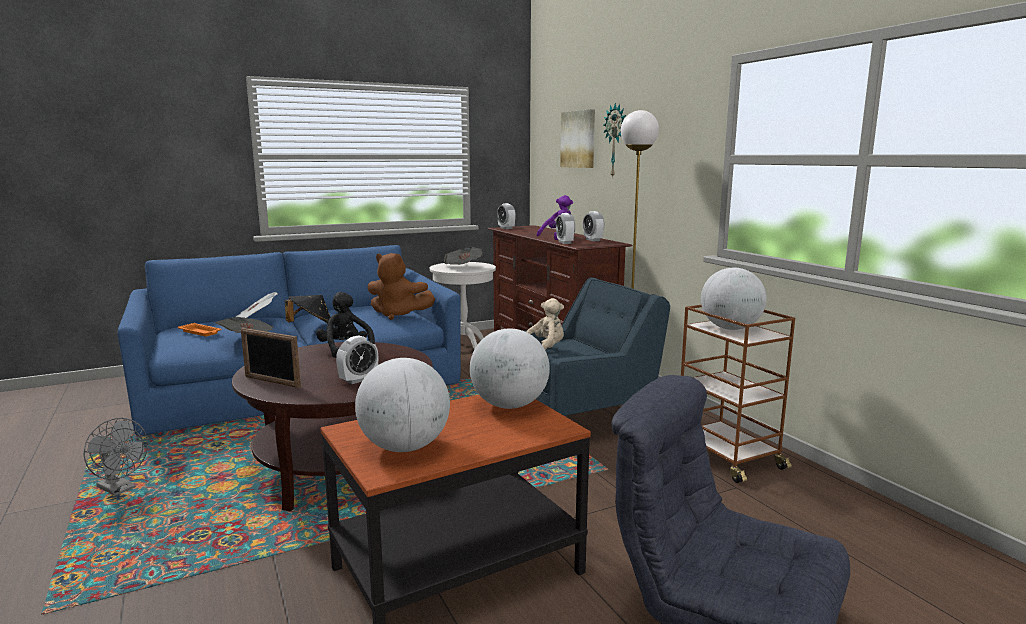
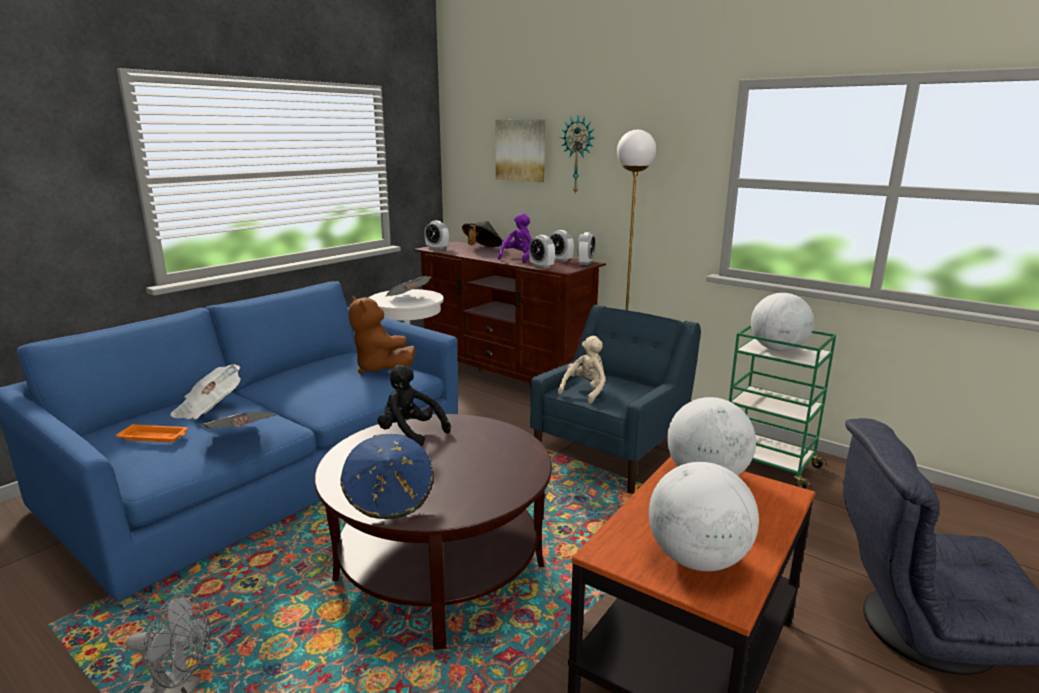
camera: 25 degrees left, 5 degrees up
picture frame [241,328,301,388] -> blue hat [340,434,434,519]
black hat [285,295,331,323] -> black hat moved to [462,221,502,247]
alarm clock [336,335,378,384] -> alarm clock moved to [577,232,595,265]
brown plush toy [367,253,435,320] -> brown plush toy turned 60 degrees clockwise [349,296,415,374]
brown cart [681,305,795,483] -> green cart [729,325,836,489]

